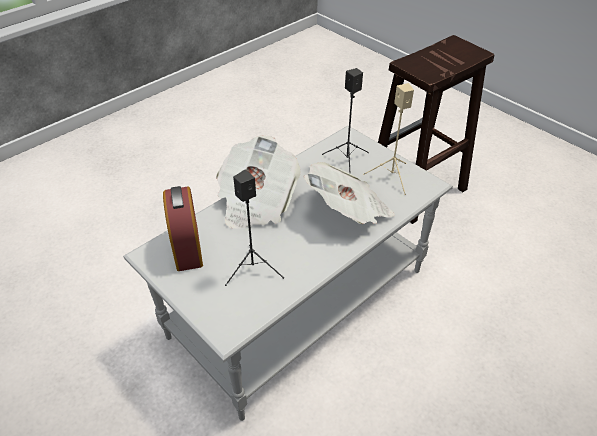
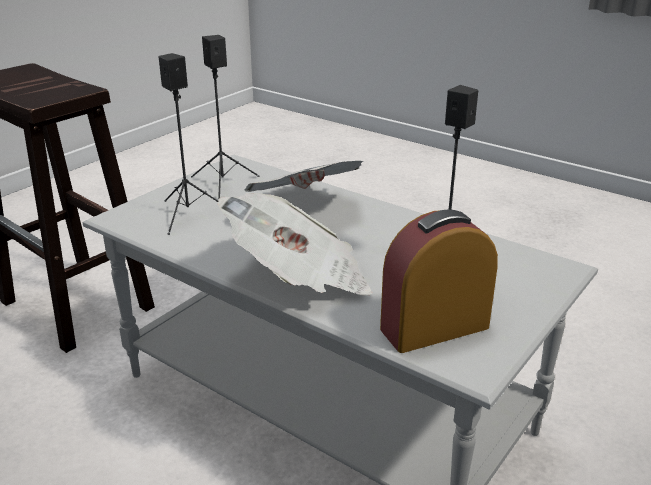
camera: 100 degrees left, 15 degrees down
beige speaker [363,83,414,195] -> black speaker [191,35,259,199]

